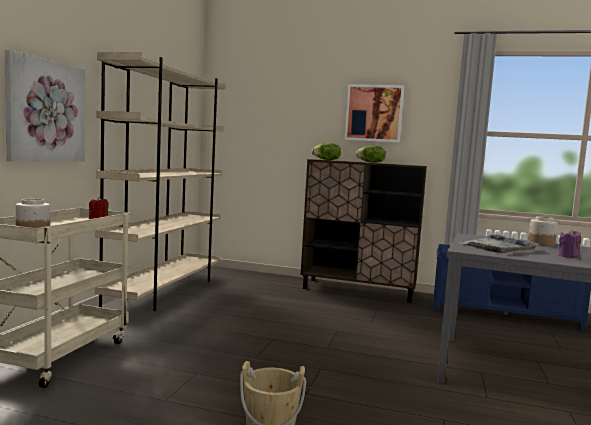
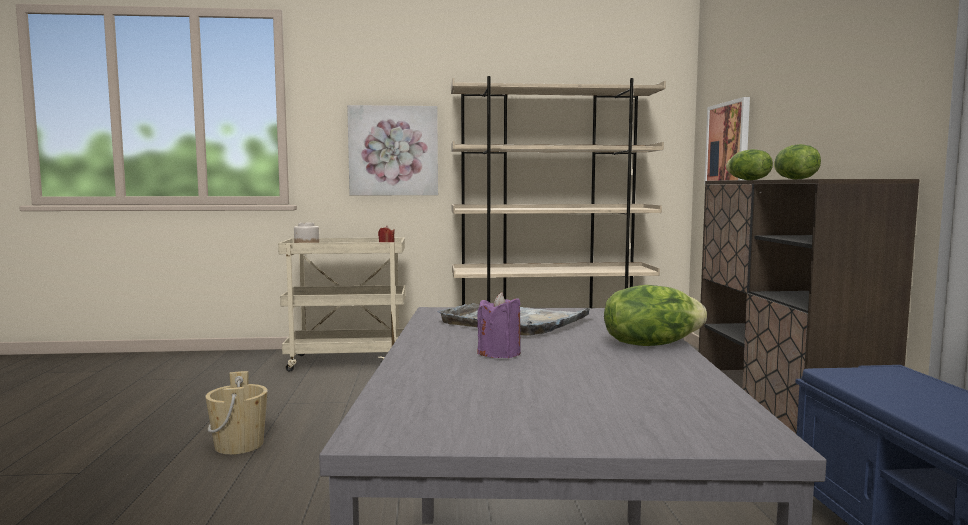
camera: 70 degrees right, 0 degrees up
picture [344,84,404,143] -> picture moved to [704,97,750,184]
jar [528,216,558,246] -> lettuce [604,285,707,346]

